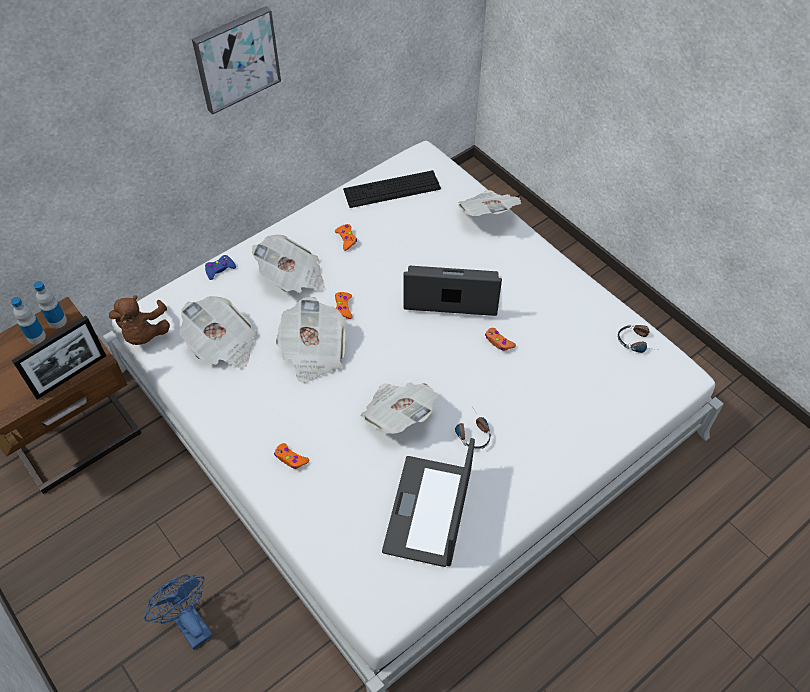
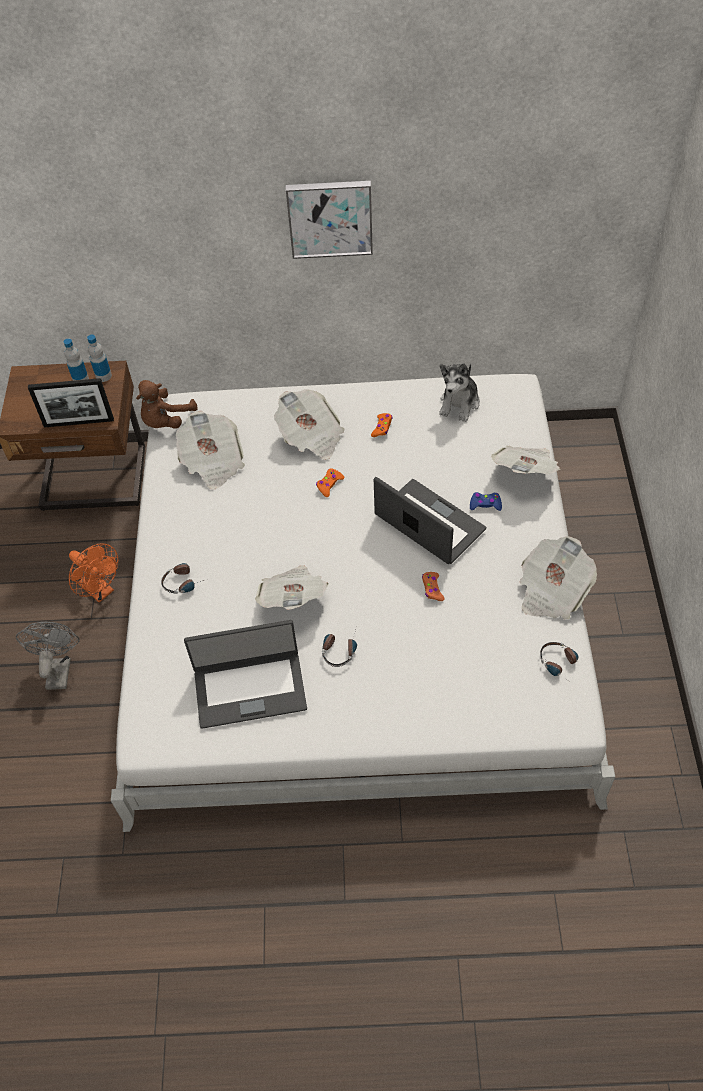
camera: 40 degrees right, 0 degrees up
blue fan [144,574,213,649] -> grey fan [16,622,79,690]
blue game controller [205,255,236,280] -> blue game controller moved to [470,492,502,511]
orange game controller [274,443,309,469] -> headphones [161,563,204,594]
newspaper [276,297,346,383] -> newspaper moved to [519,536,597,620]
keyboard [343,170,441,208] -> plush toy [439,363,480,422]
laptop [382,438,475,567] -> laptop turned 150 degrees counterclockwise [184,620,307,729]
none -> orange fan [69,543,119,603]

